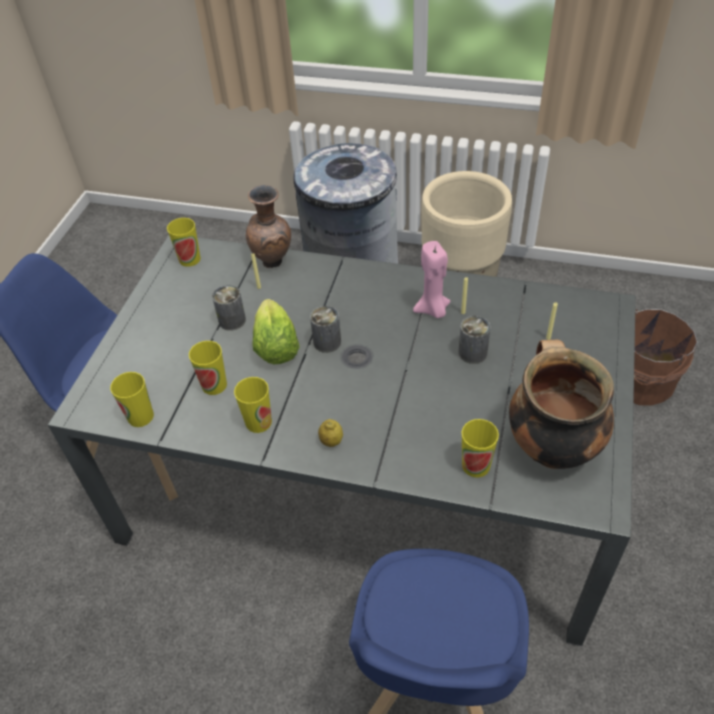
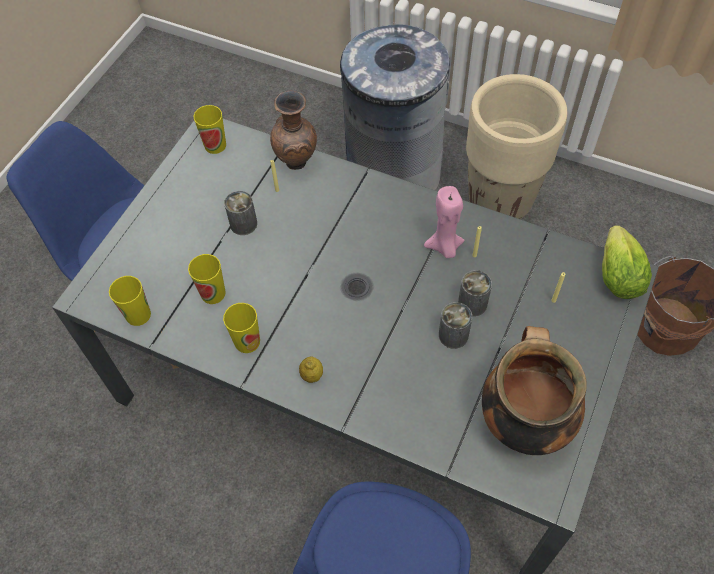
camera: 10 degrees right, 10 degrees up
lettuce [252,299,299,364] -> lettuce moved to [602,225,652,299]
can [310,306,341,353] -> can moved to [439,302,472,349]
cup [462,419,499,478] -> none

